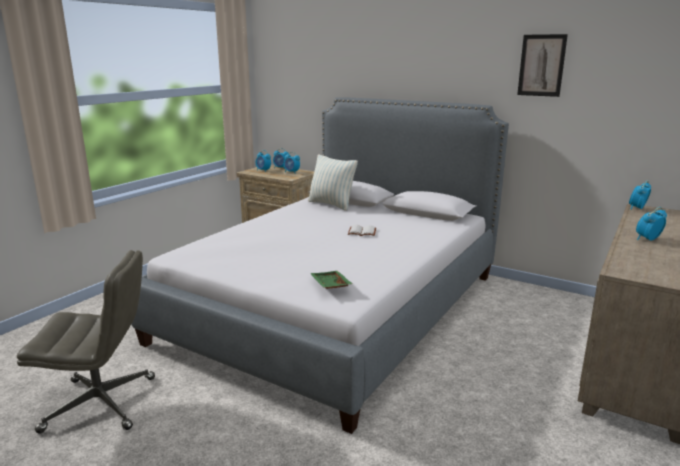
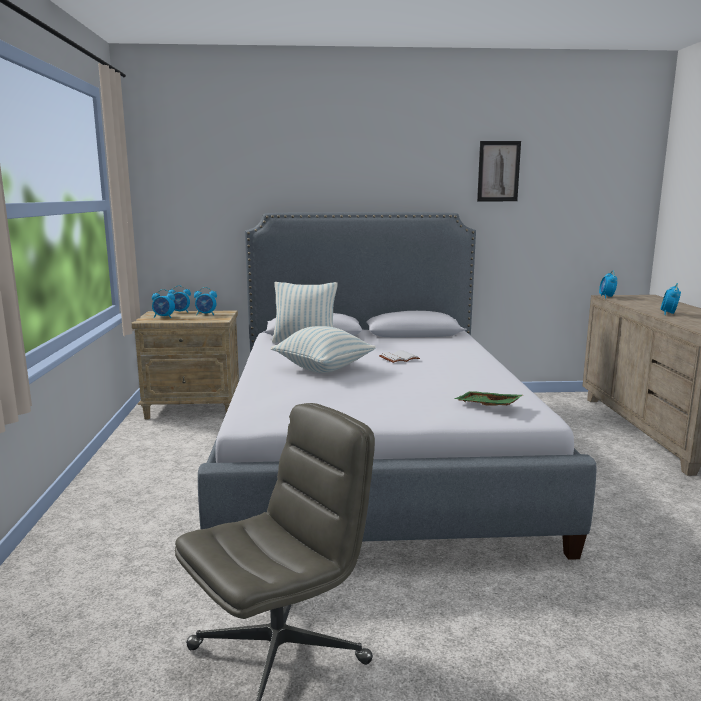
camera: 35 degrees left, 5 degrees down
none -> pillow [271,326,376,373]

